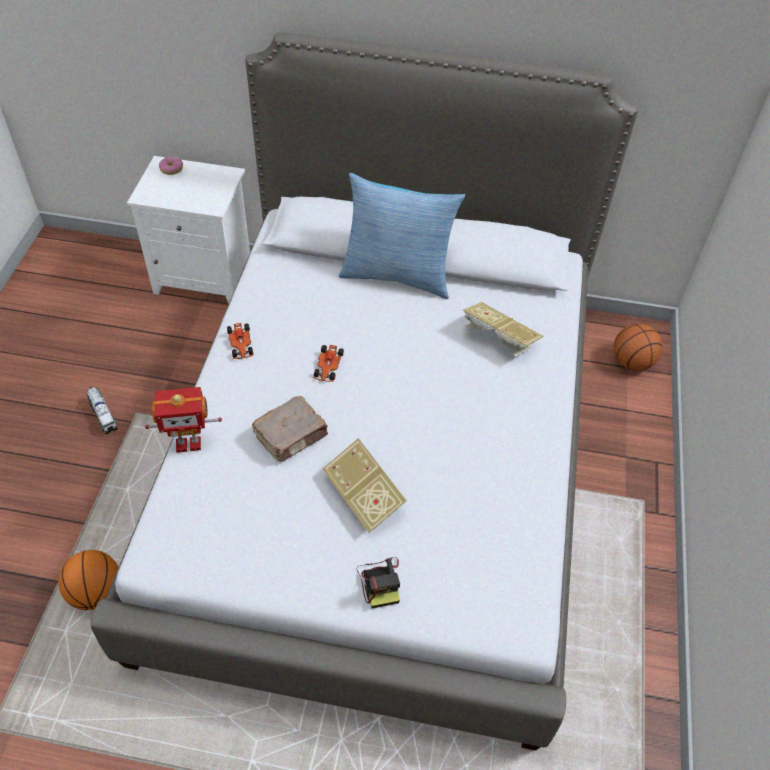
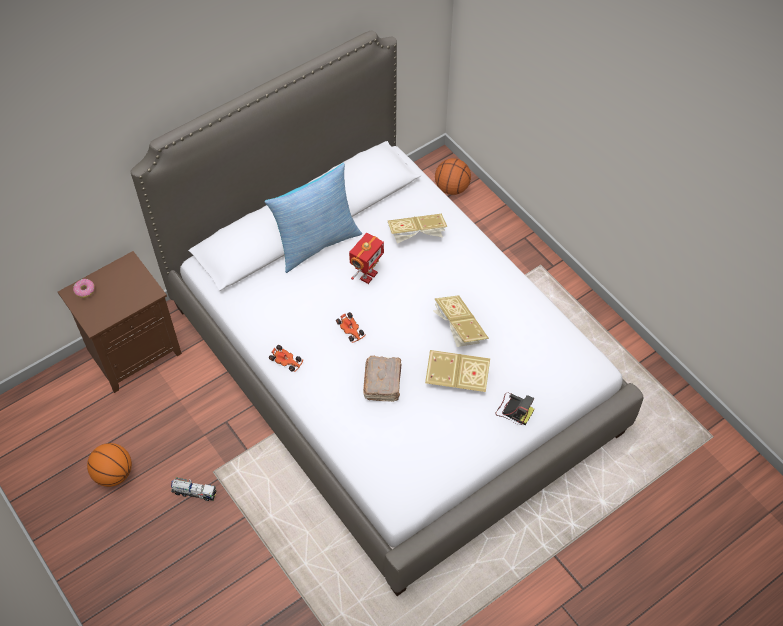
camera: 45 degrees left, 5 degrees up
basketball [58,550,118,610] -> basketball moved to [87,443,132,487]
white nightstand [127,156,250,304] -> brown nightstand [58,251,182,393]
toy robot [145,387,222,453] -> toy robot moved to [349,233,384,284]
none -> book [433,295,489,347]

